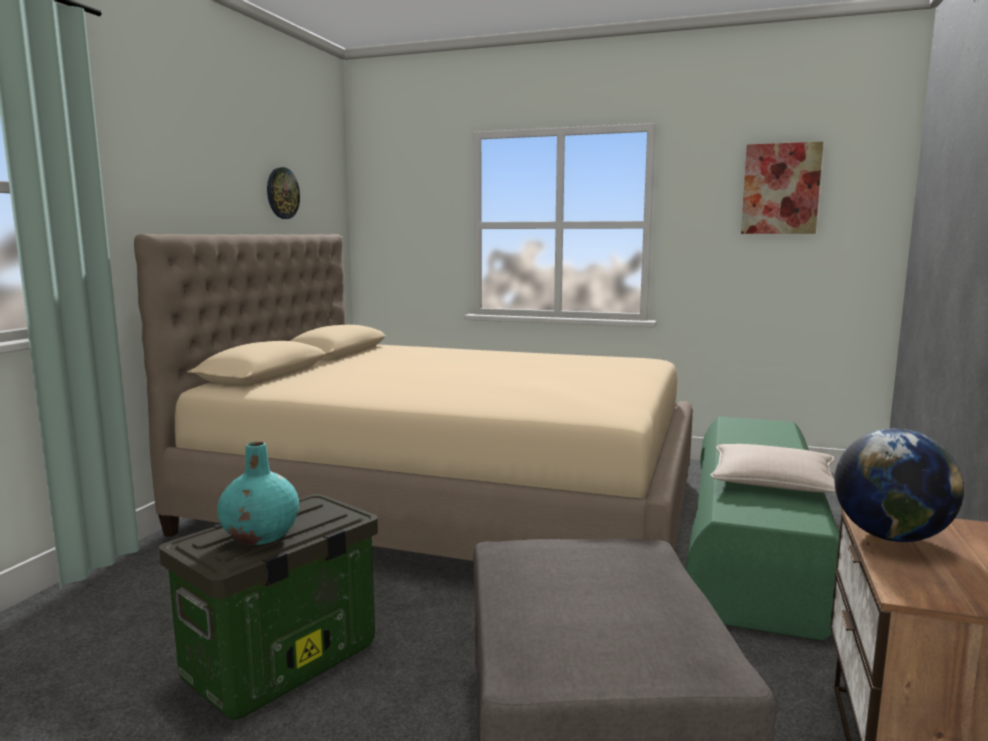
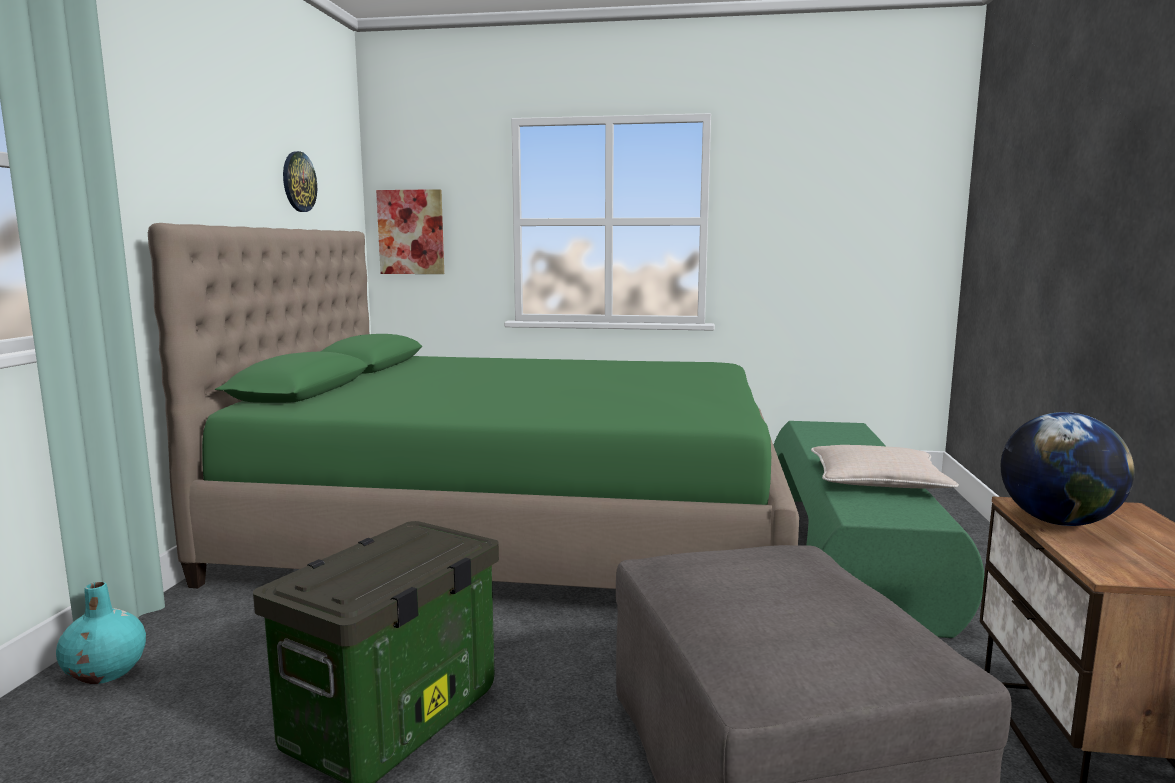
camera: 10 degrees left, 0 degrees up
beige bed [134,234,693,561] -> green bed [148,223,799,589]
turquoise vase [217,442,299,545] -> turquoise vase moved to [56,582,146,684]
picture [741,142,823,234] -> picture moved to [376,189,444,274]

